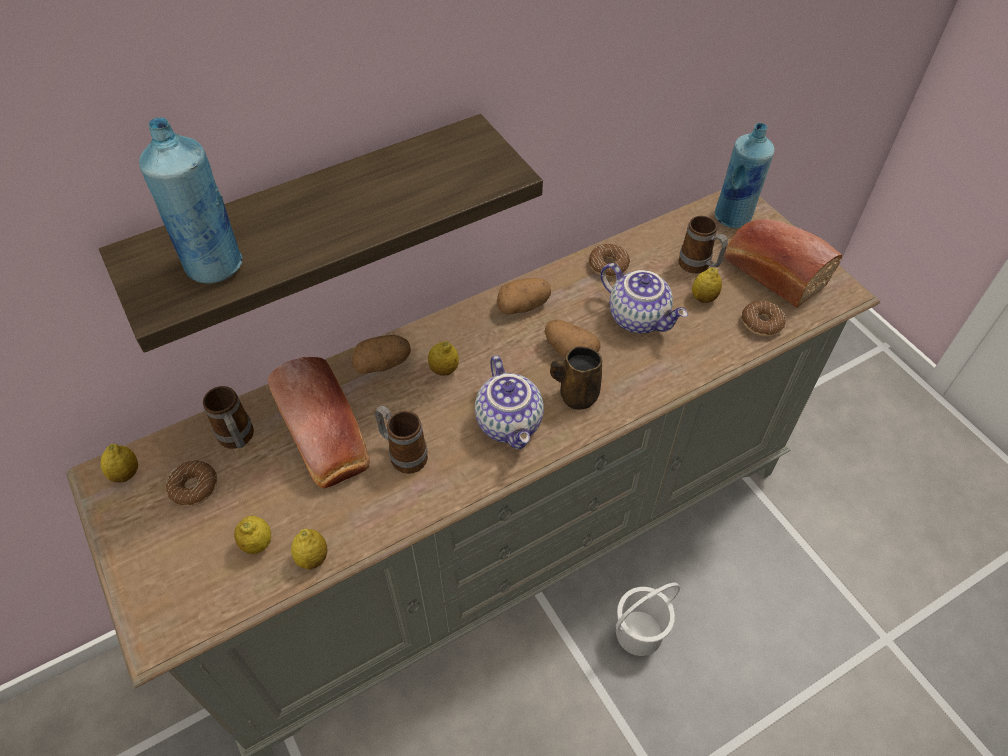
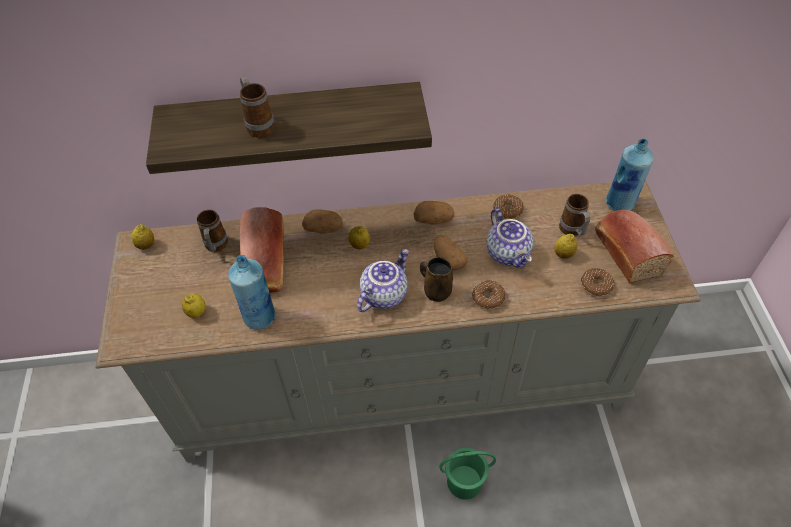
camera: 25 degrees right, 0 degrees up
blue bottle [139,117,243,284] -> blue bottle moved to [228,255,275,330]
donut [166,460,217,506] -> donut moved to [472,280,506,310]
lemon [291,529,327,570] -> none
mug [375,406,428,474] -> mug moved to [240,77,275,138]
teapot [475,355,544,449] -> teapot turned 150 degrees counterclockwise [357,249,409,312]
white bucket [616,583,680,656] -> green bucket [439,448,496,500]

